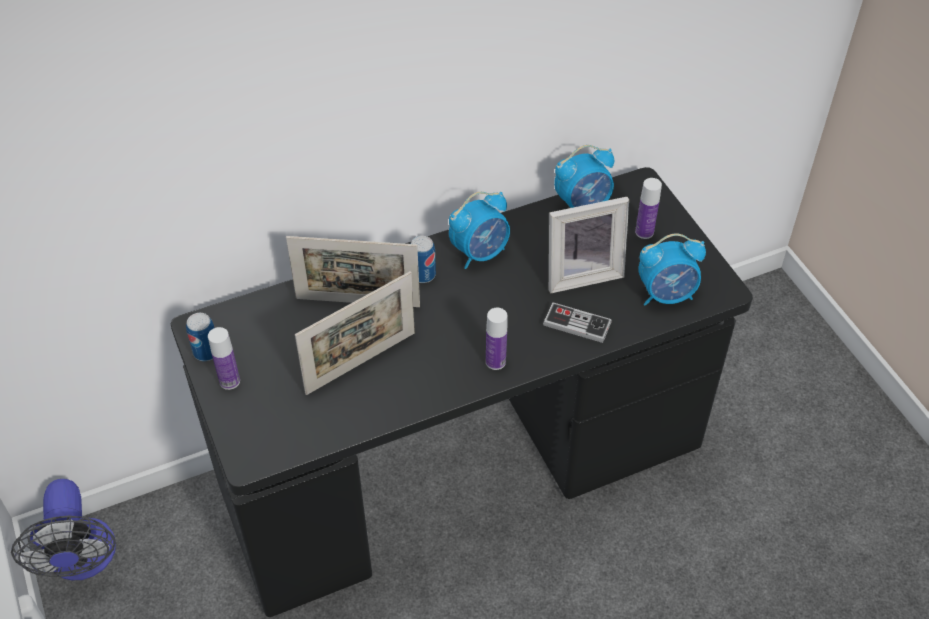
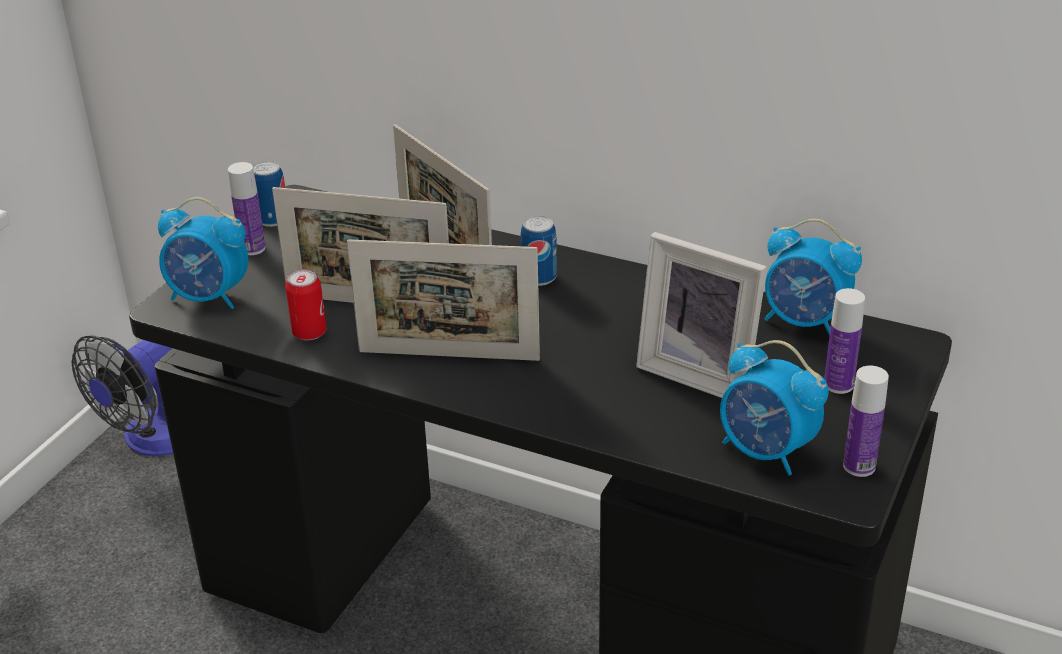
camera: 50 degrees right, 15 degrees down
alarm clock [449,192,510,269] -> alarm clock moved to [158,197,248,309]
bottle [486,308,507,370] -> bottle moved to [843,366,889,477]
game controller [543,302,612,343] -> none
none -> can [285,269,327,340]
none -> picture frame [347,239,540,361]

